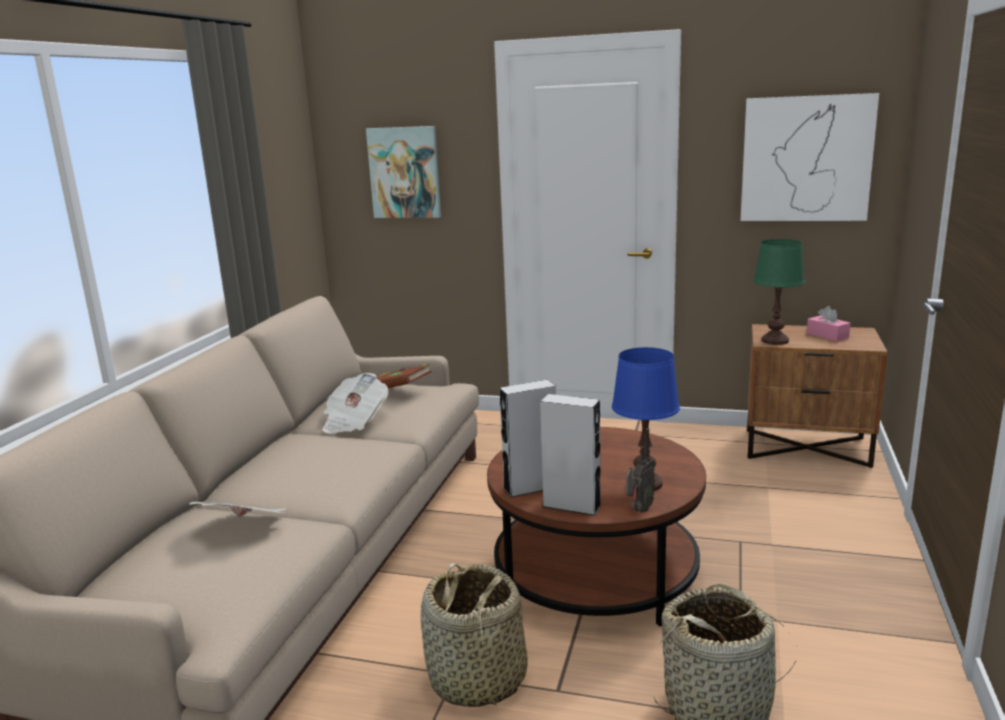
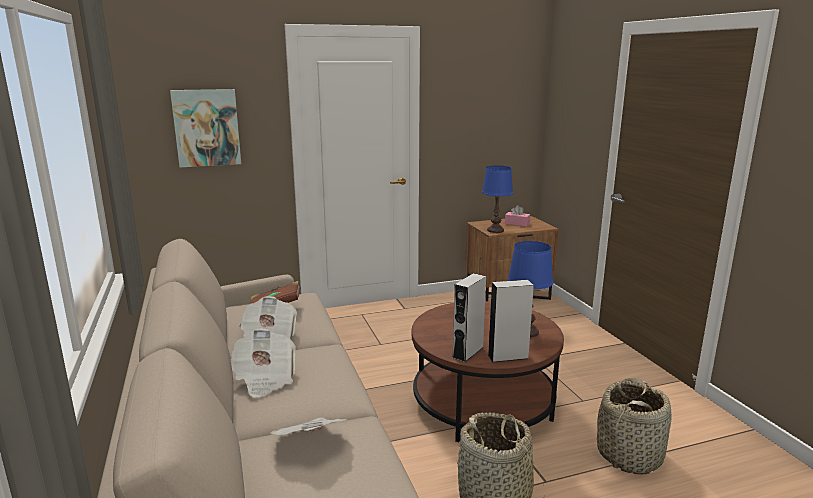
camera: 35 degrees left, 0 degrees up
radio [626,428,655,513] -> none
picture [740,93,879,221] -> none
green table lamp [753,239,805,345] -> blue table lamp [482,165,513,233]
none -> newspaper [231,328,296,398]

